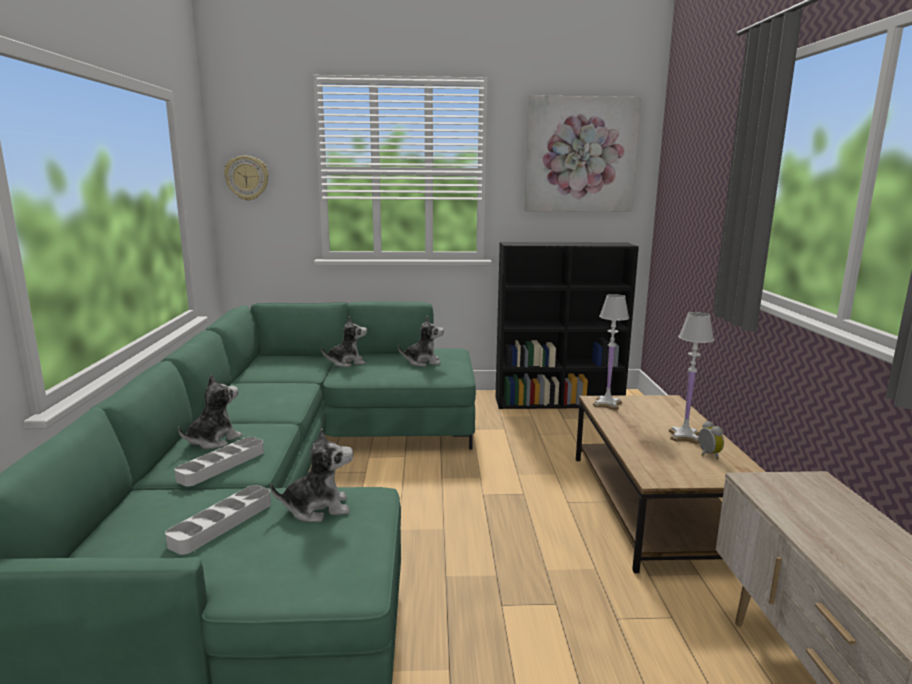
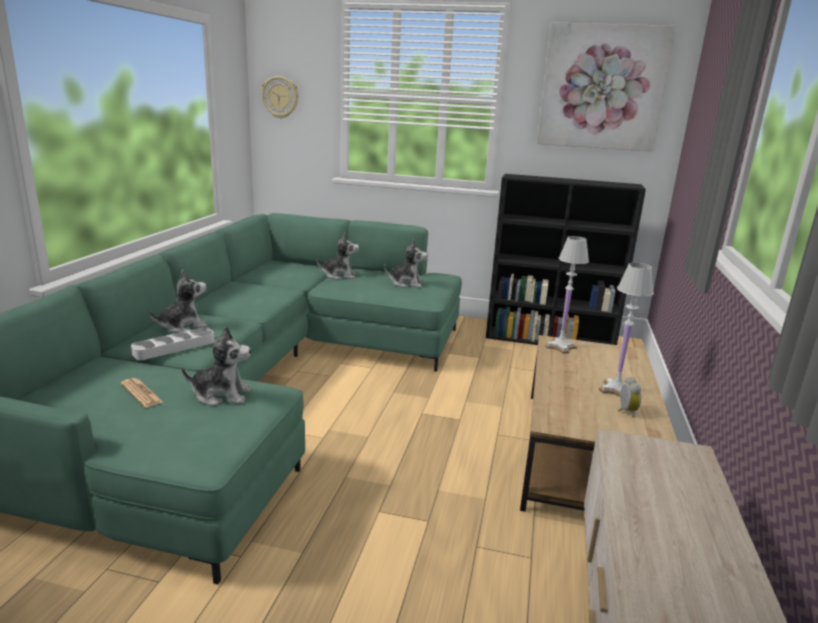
camera: 15 degrees right, 5 degrees up
grey tray [165,485,271,555] -> newspaper [121,378,163,407]

